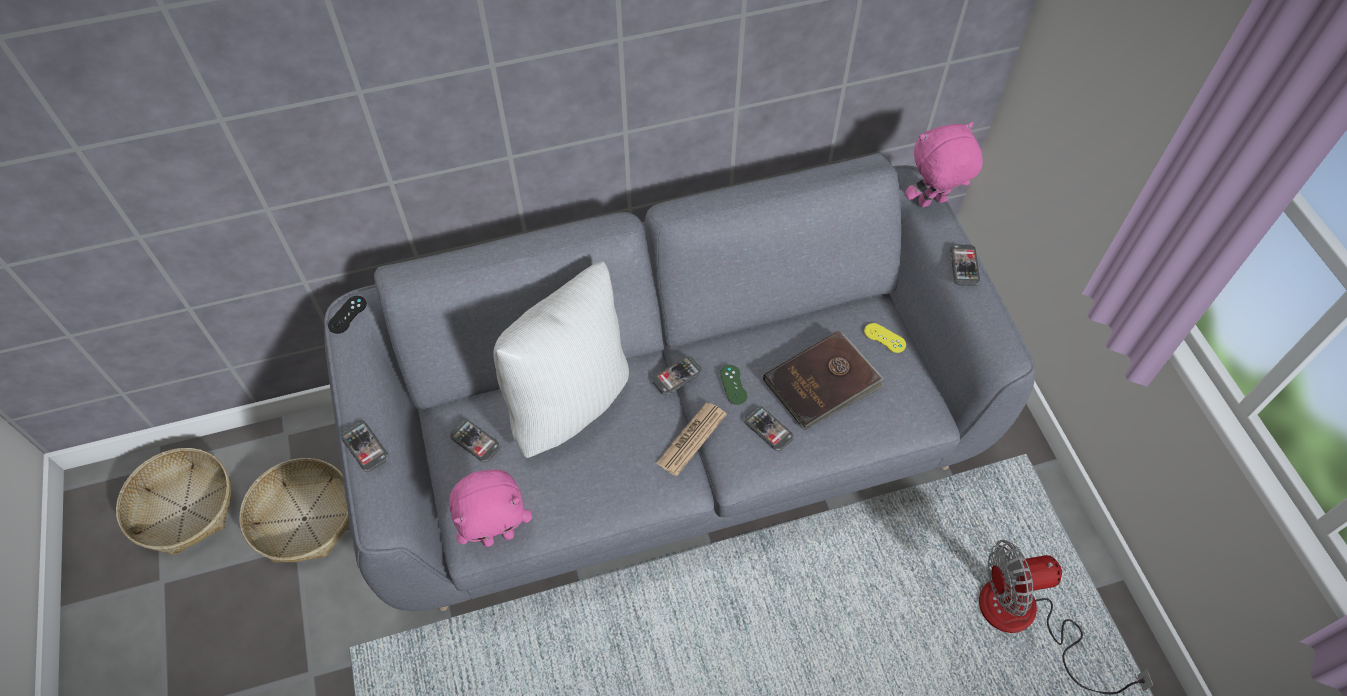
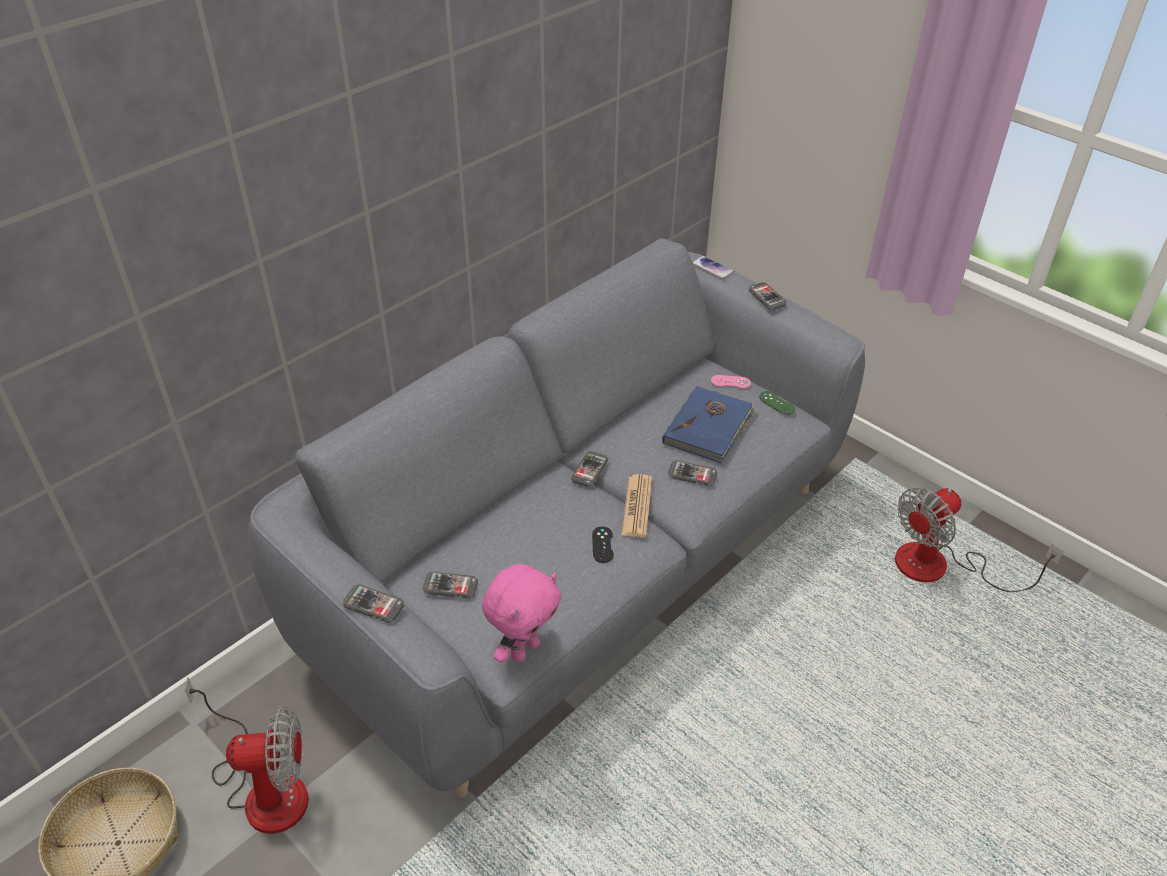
camera: 30 degrees left, 15 degrees down
basket [240,458,350,563] -> fan [185,677,309,834]
black game controller [328,296,367,334] -> black game controller moved to [592,527,614,563]
white pillow [493,261,629,458] -> none
green game controller [720,365,747,405] -> green game controller moved to [759,391,795,415]
brown book [763,331,884,430] -> blue book [662,386,757,463]
yellow game controller [864,323,906,353] -> pink game controller [711,375,751,389]
pink plush toy [905,122,983,207] -> phone [693,256,734,279]

